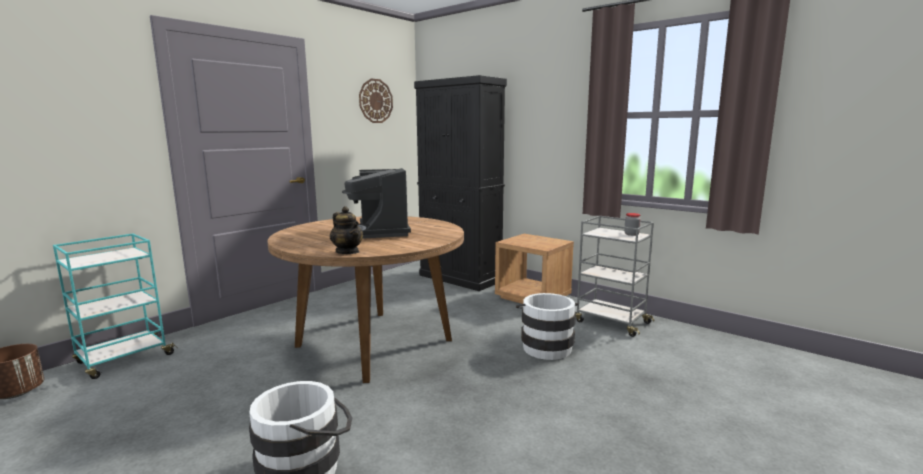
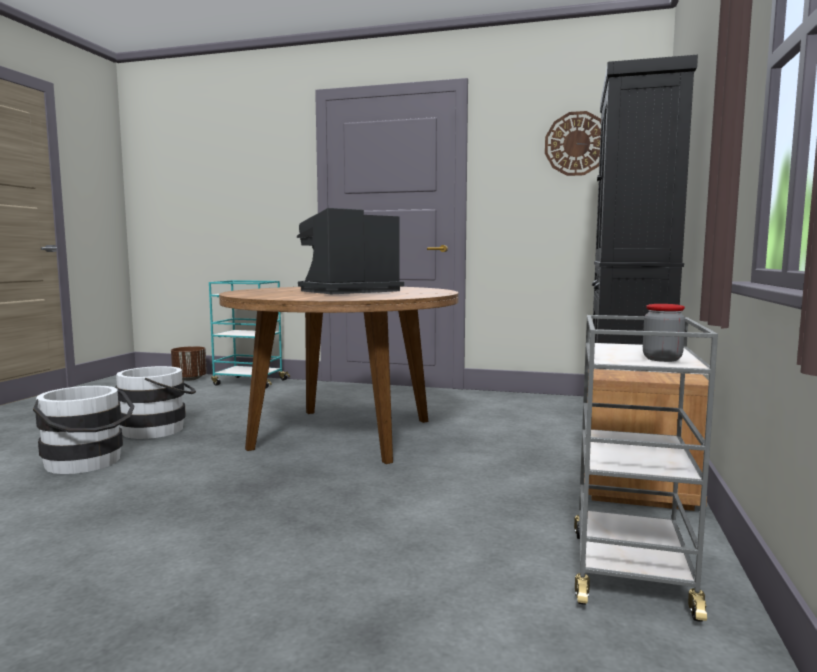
camera: 65 degrees right, 5 degrees down
teapot [330,206,363,254] -> none
white bucket [516,293,578,360] -> white bucket moved to [115,366,196,439]

